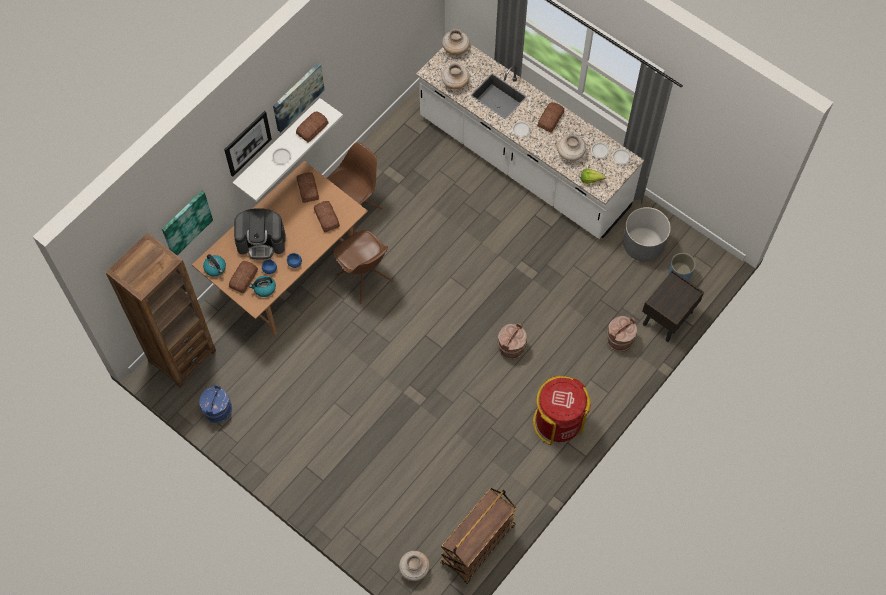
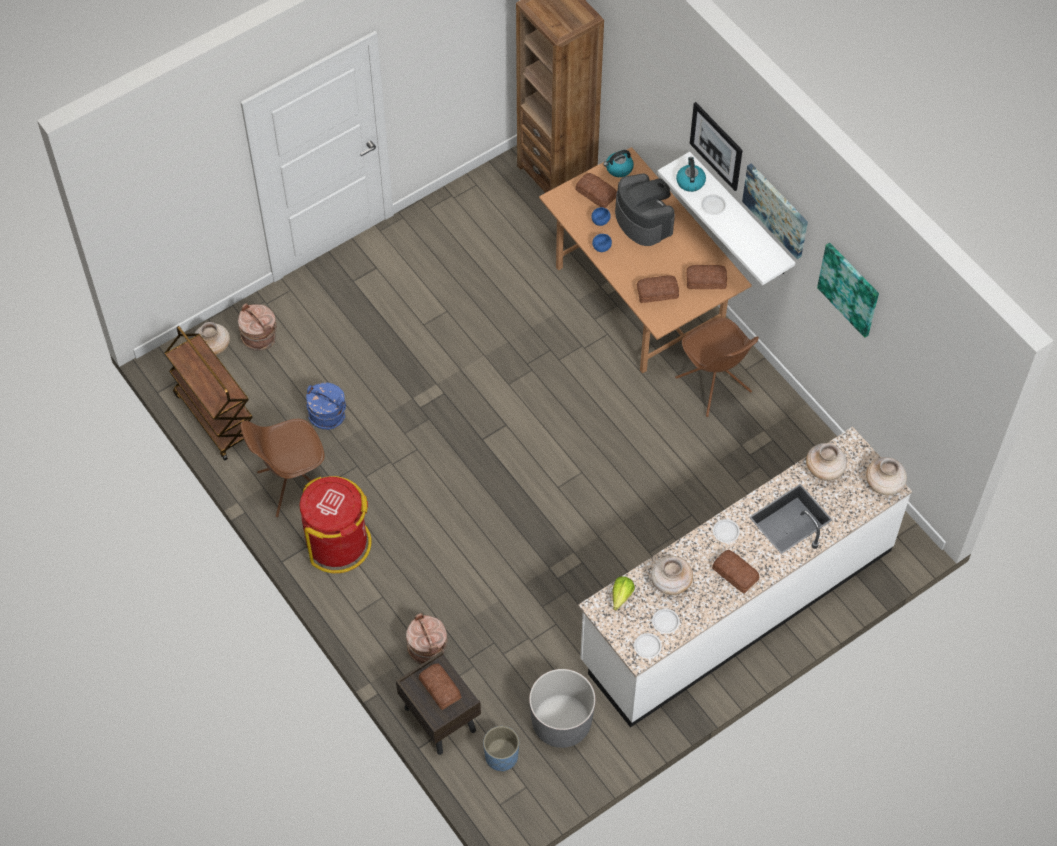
camera: 105 degrees right, 5 degrees down
picture [162,191,213,255] -> picture moved to [817,243,879,338]
blue bucket [199,385,232,423] -> blue bucket moved to [306,382,346,430]
coffee machine [234,208,286,259] -> coffee machine turned 135 degrees clockwise [615,173,675,246]
kettle [249,276,276,297] -> kettle moved to [676,157,706,192]
bread [296,112,329,143] -> bread moved to [419,664,461,710]
brown chair [334,230,393,304] -> brown chair moved to [240,419,324,517]
brown bucket [497,323,527,360] -> brown bucket moved to [238,303,277,351]

